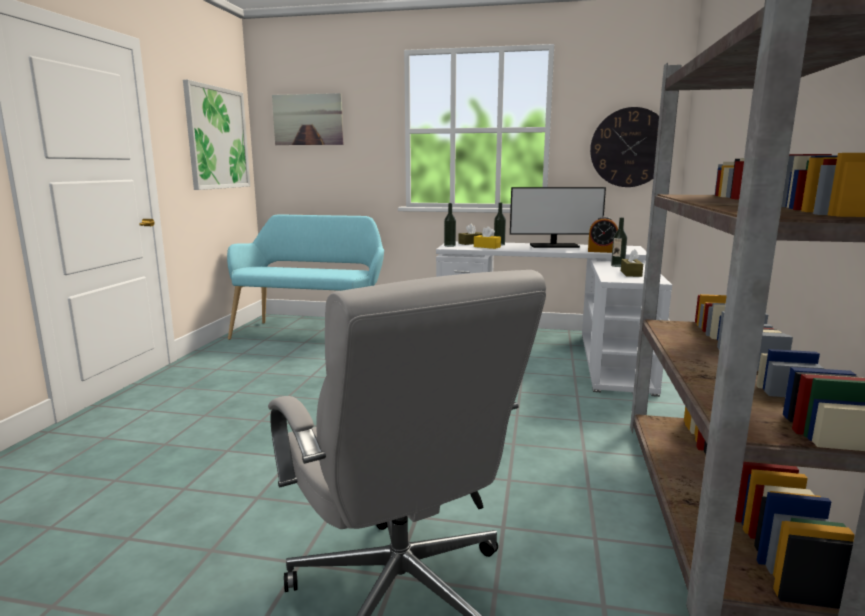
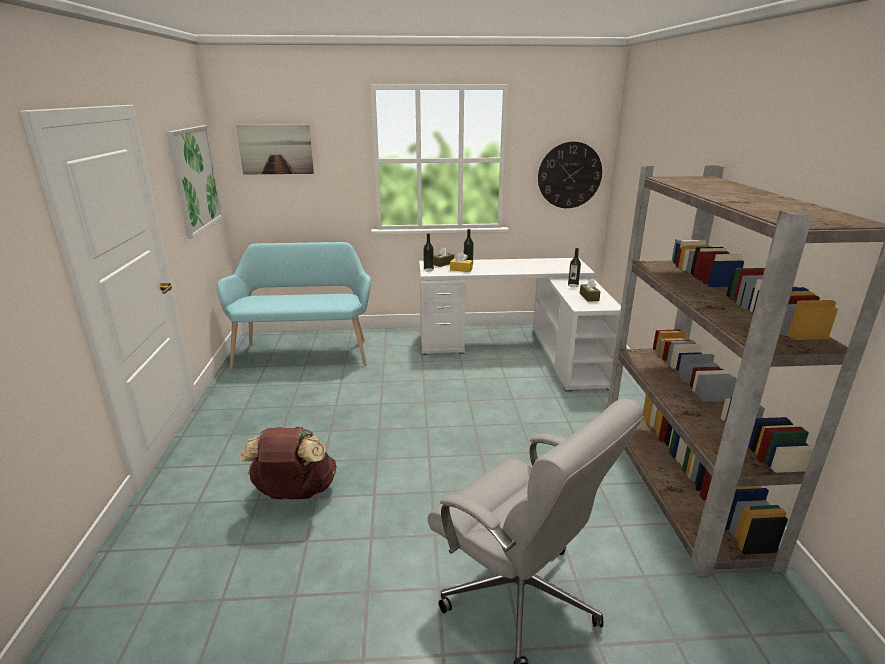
camera: 15 degrees left, 10 degrees up
monitor [510,187,606,248] -> none
alarm clock [588,217,618,253] -> none
none -> brown backpack [240,427,337,499]

